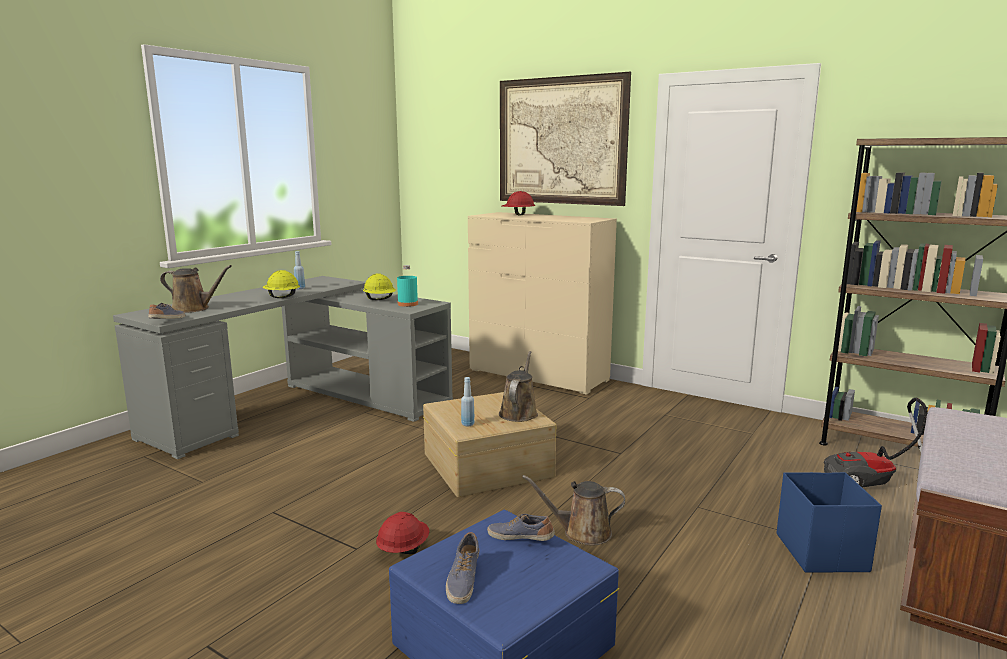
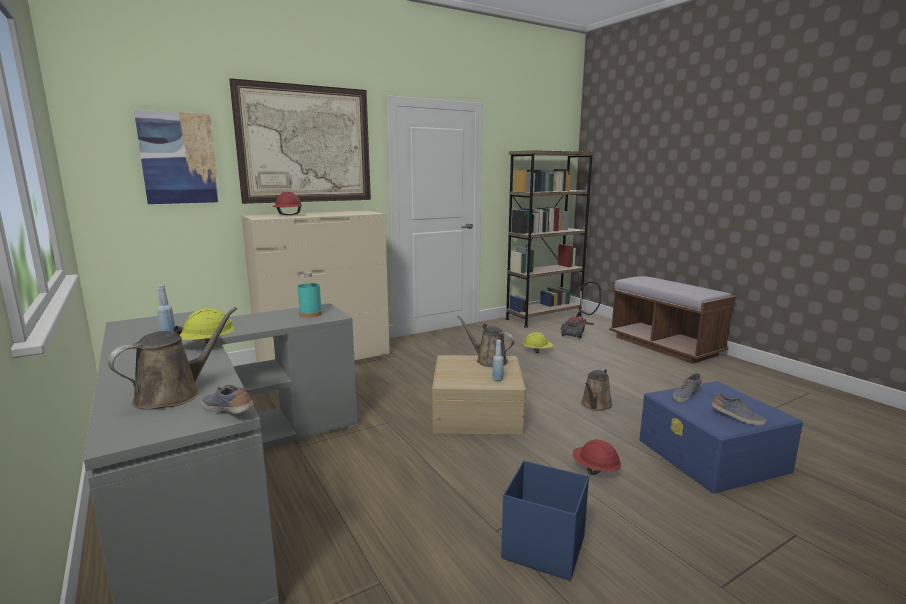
camera: 65 degrees left, 0 degrees up
yellow hard hat [363,273,396,300] -> yellow hard hat moved to [523,332,553,353]
blue storage box [777,472,882,572] -> blue storage box moved to [501,461,589,581]
none -> picture [134,110,220,204]

